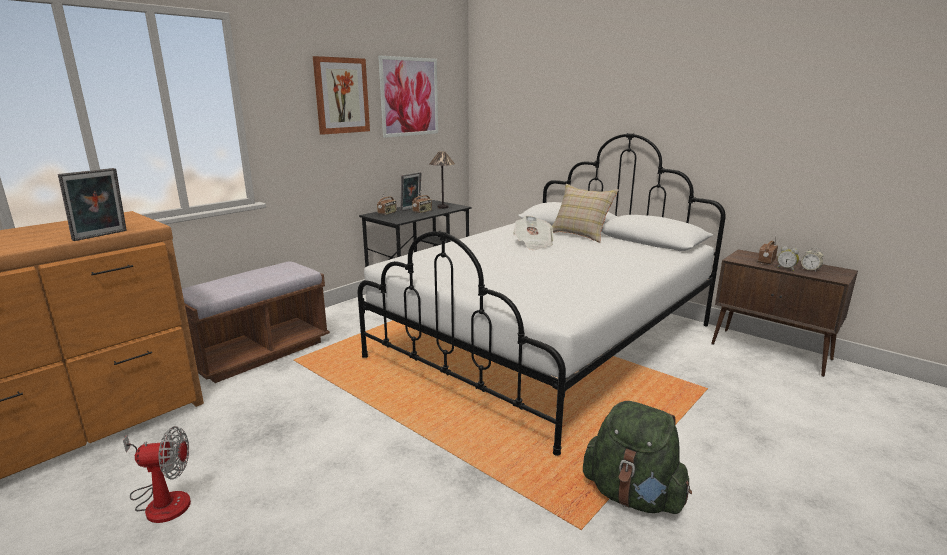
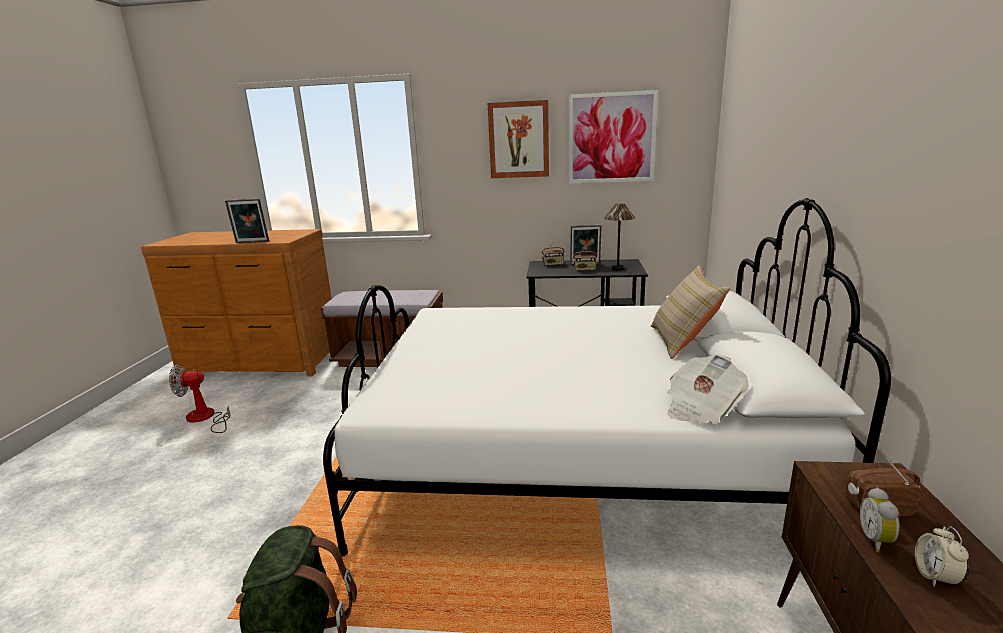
camera: 55 degrees right, 0 degrees up
fan [123,426,191,523] -> fan turned 120 degrees clockwise [169,365,231,433]
newspaper [513,216,554,250] -> newspaper moved to [667,355,749,424]

